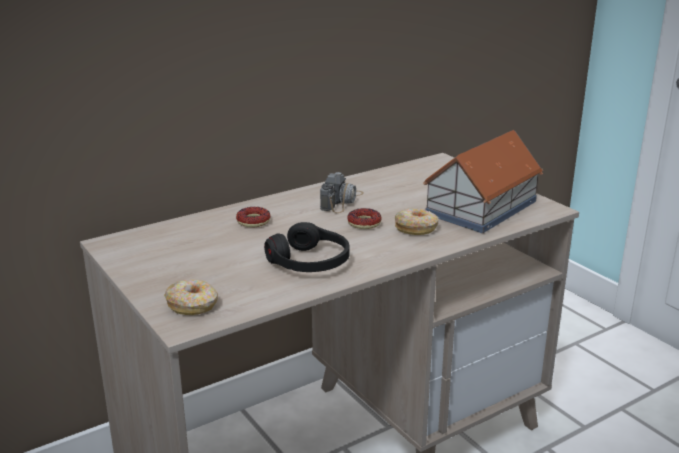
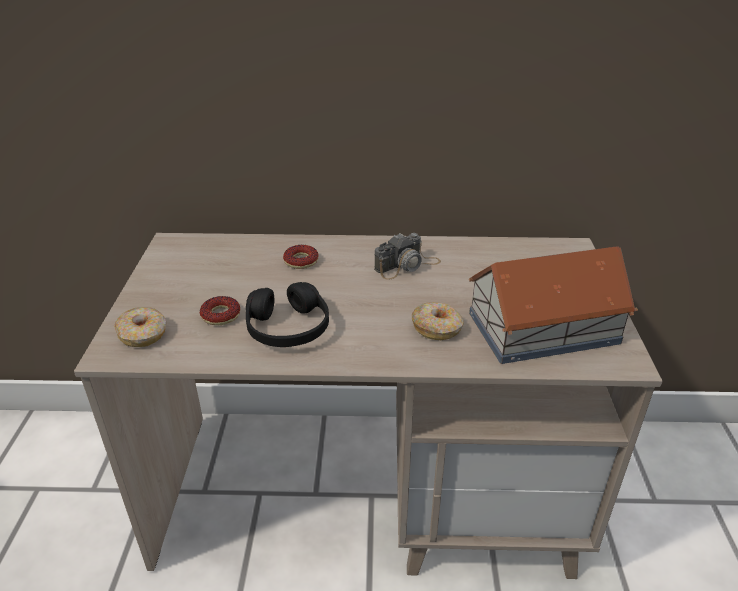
camera: 35 degrees right, 10 degrees up
donut [347,208,382,229] -> donut moved to [200,296,240,325]

